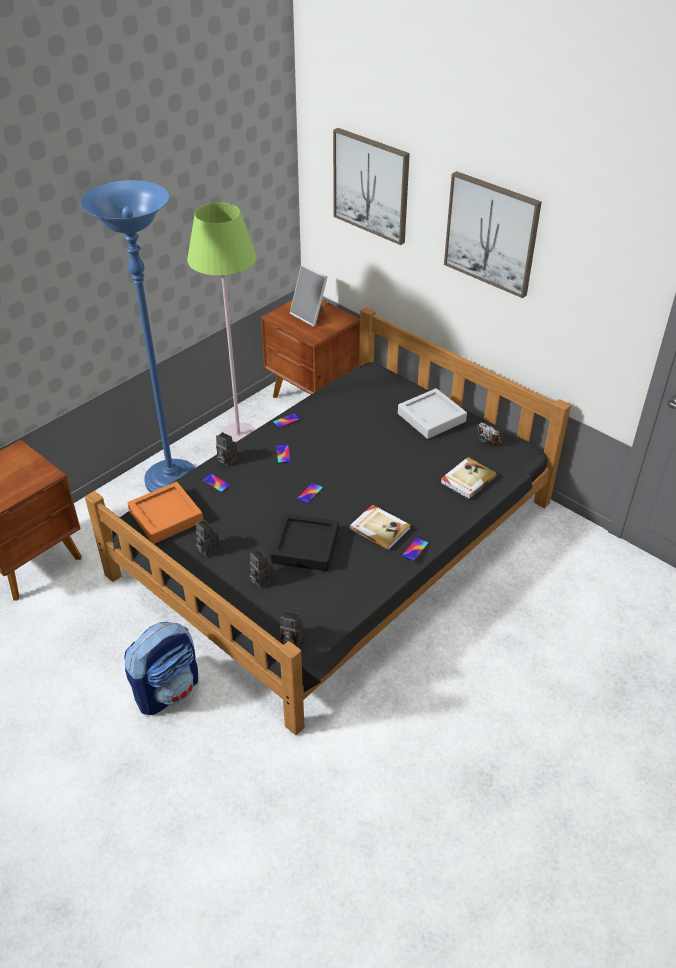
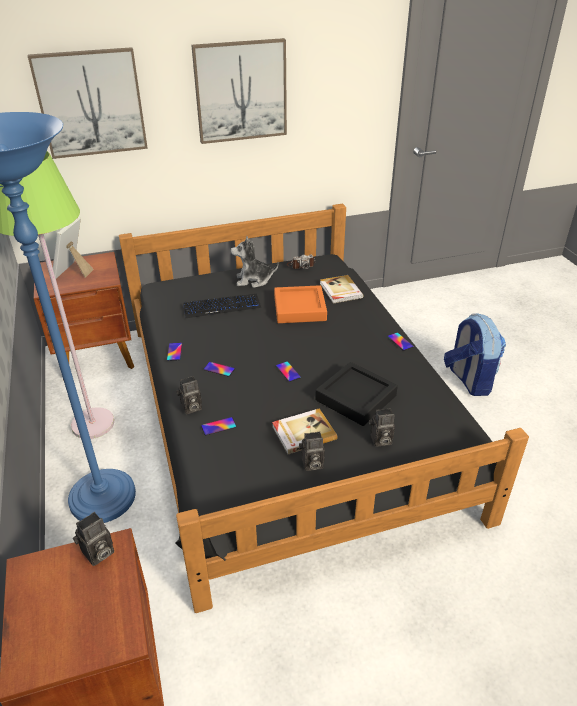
camera: 60 degrees left, 5 degrees down
backpack [124,622,198,715] -> backpack moved to [444,314,506,396]
orange tray [128,482,203,544] -> orange tray moved to [274,285,327,323]
camera [280,611,303,647] -> camera moved to [73,512,114,566]
picture frame [290,264,328,327] -> picture frame turned 120 degrees clockwise [53,217,94,278]
book [350,505,410,550] -> book moved to [272,408,338,454]
grey tray [398,388,467,439] -> plush toy [231,236,279,288]
none -> keyboard [183,294,261,318]

